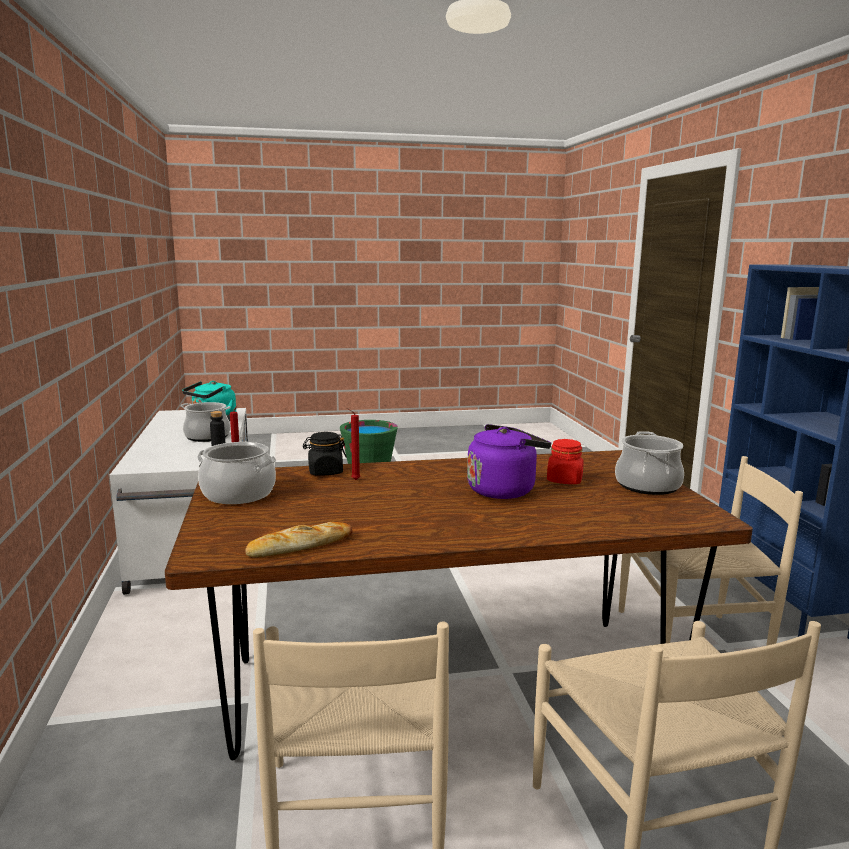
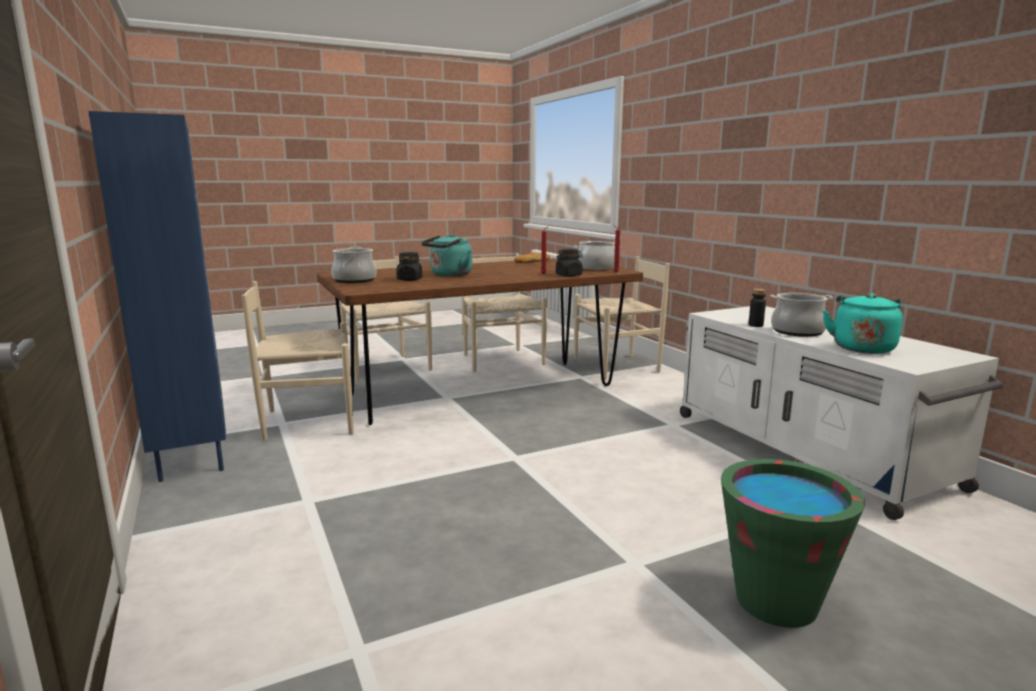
camera: 165 degrees right, 0 degrees up
purple kettle [467,424,551,499] -> turquoise kettle [421,234,472,277]
red jar [547,439,584,484] -> black jar [397,252,422,281]
none -> beige chair [574,256,669,380]

